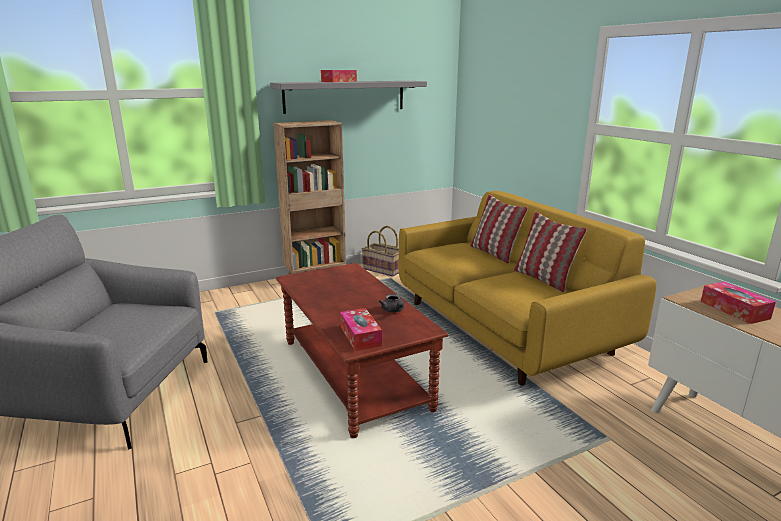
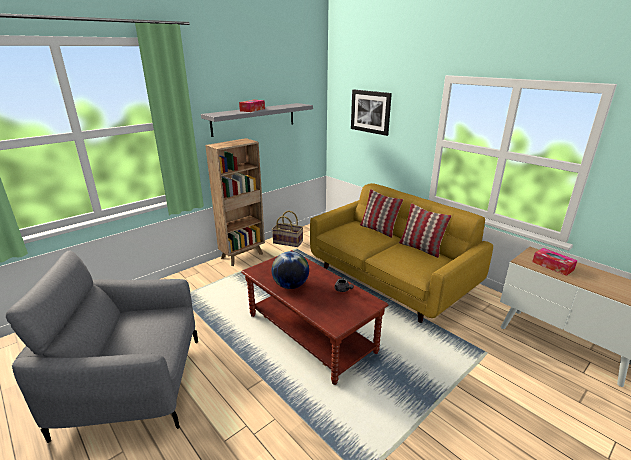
camera: 15 degrees left, 5 degrees up
tissue box [340,308,382,351] -> none
none -> globe [272,251,309,289]
none -> picture [351,90,392,136]

